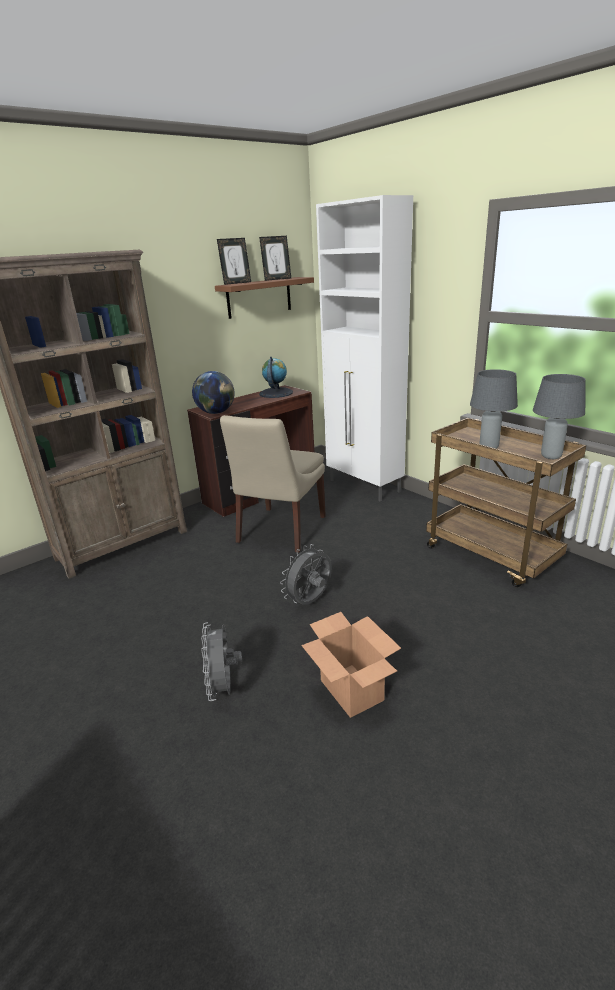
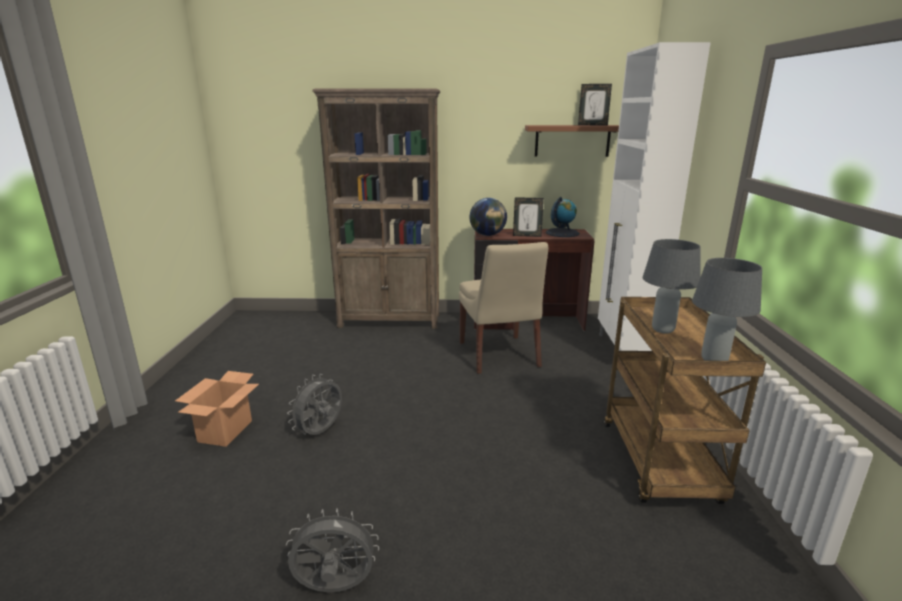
camera: 40 degrees right, 5 degrees down
picture frame [217,238,251,285] -> picture frame moved to [513,197,544,237]
beige chair [220,415,326,553] -> beige chair turned 75 degrees counterclockwise [459,242,548,374]
grey fan [280,544,332,604] -> grey fan moved to [286,508,379,592]
cardboard box [301,612,401,718] -> cardboard box moved to [175,371,259,447]

